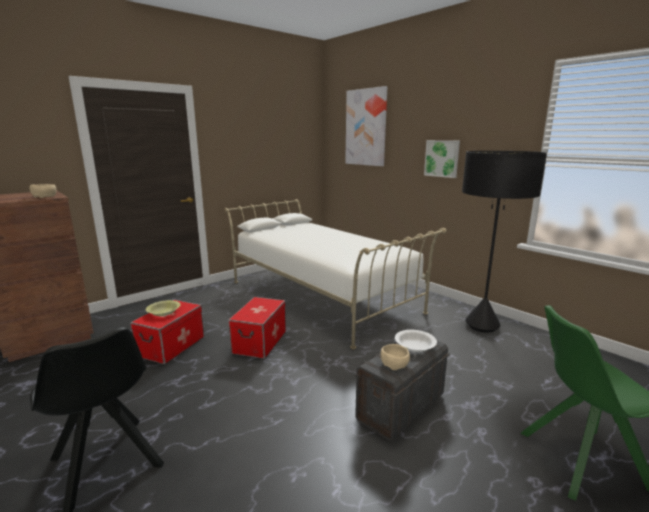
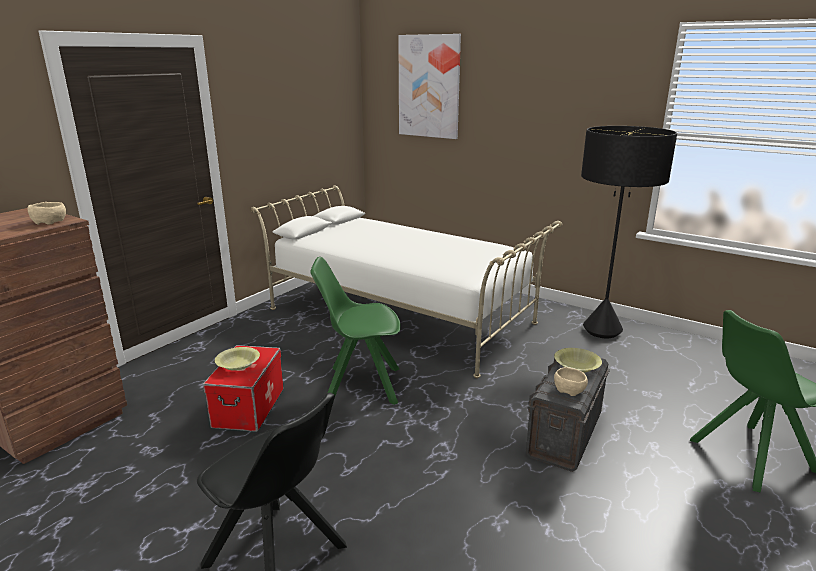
camera: 15 degrees left, 5 degrees up
storage box [228,297,286,359] -> green chair [310,257,401,405]
white bowl [395,330,437,352] -> yellow bowl [554,348,602,373]
picture [424,140,460,178] -> none

